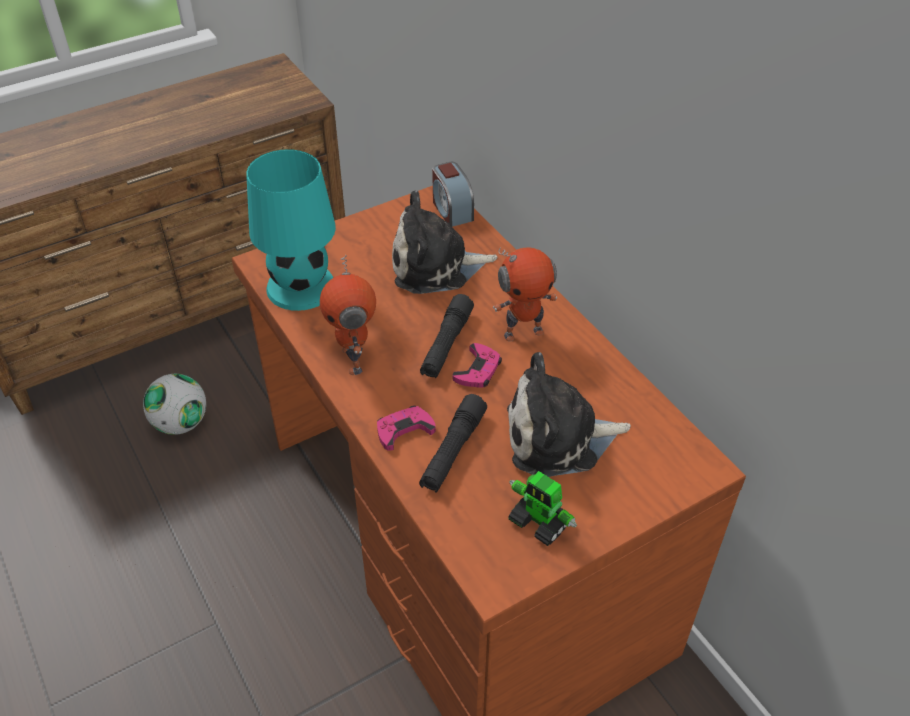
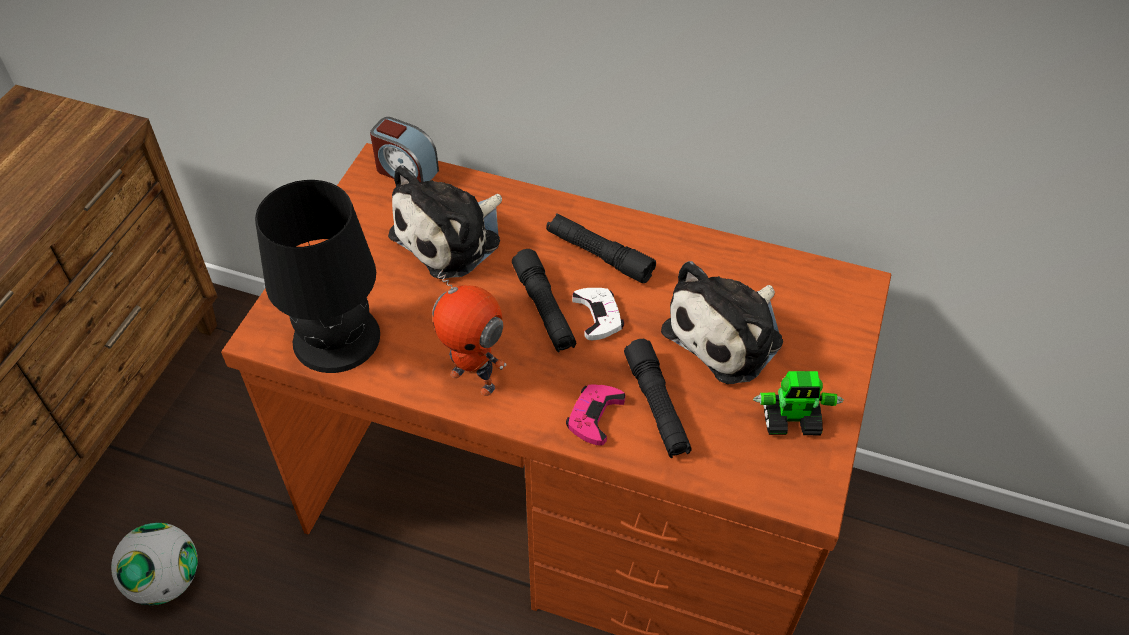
camera: 40 degrees left, 5 degrees up
turquoise table lamp [246,149,336,311] -> black table lamp [255,180,380,373]
pink game controller [452,343,502,388] -> white game controller [572,288,624,340]
toy robot [493,247,557,342] -> black flashlight [546,213,656,283]

